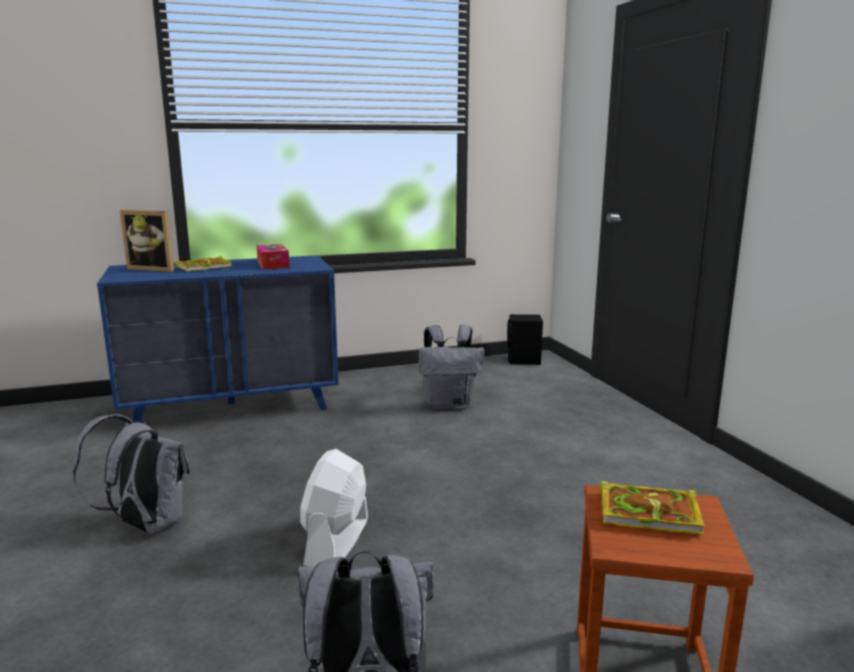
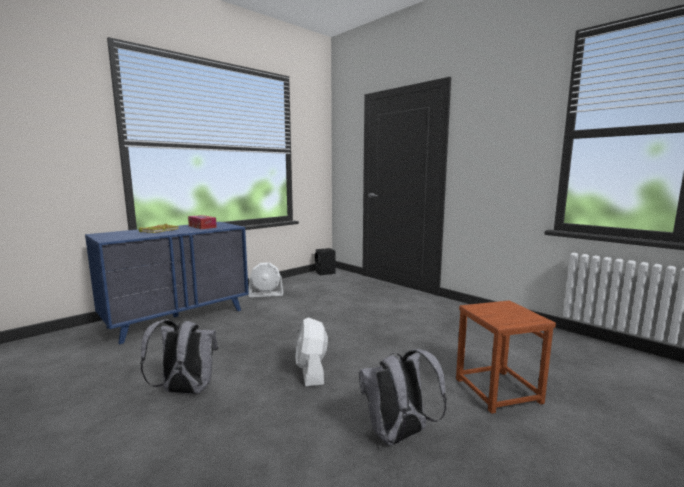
camera: 25 degrees left, 5 degrees down
picture frame [120,210,174,272] -> none
grey backpack [419,325,485,411] -> none
book [600,481,705,535] -> none
none -> white fan [249,262,283,297]

